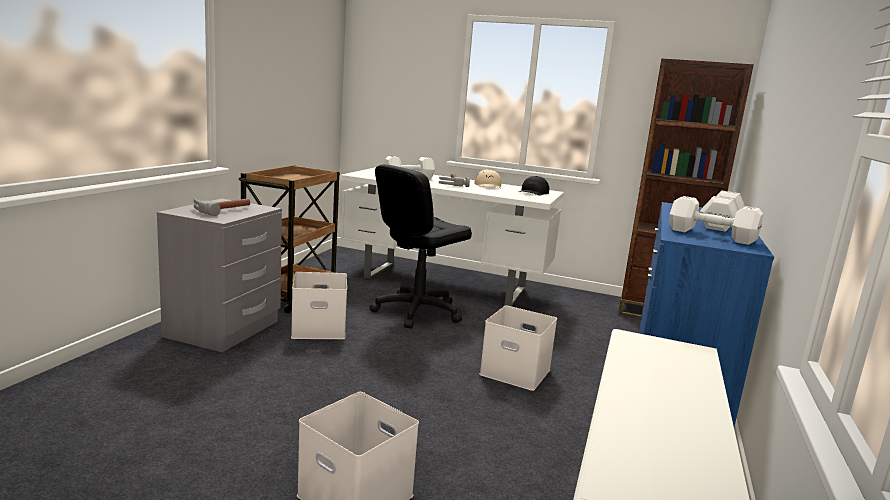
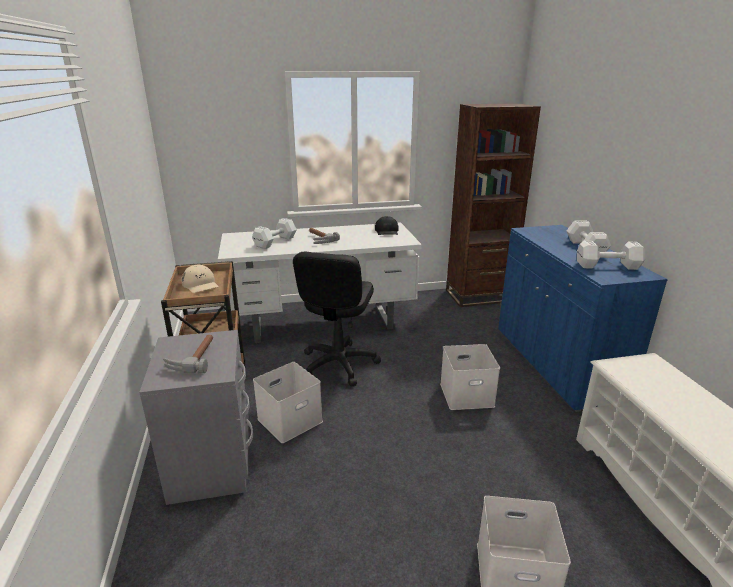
camera: 30 degrees left, 10 degrees up
beige cap [474,169,501,188] -> beige cap moved to [181,265,218,293]

